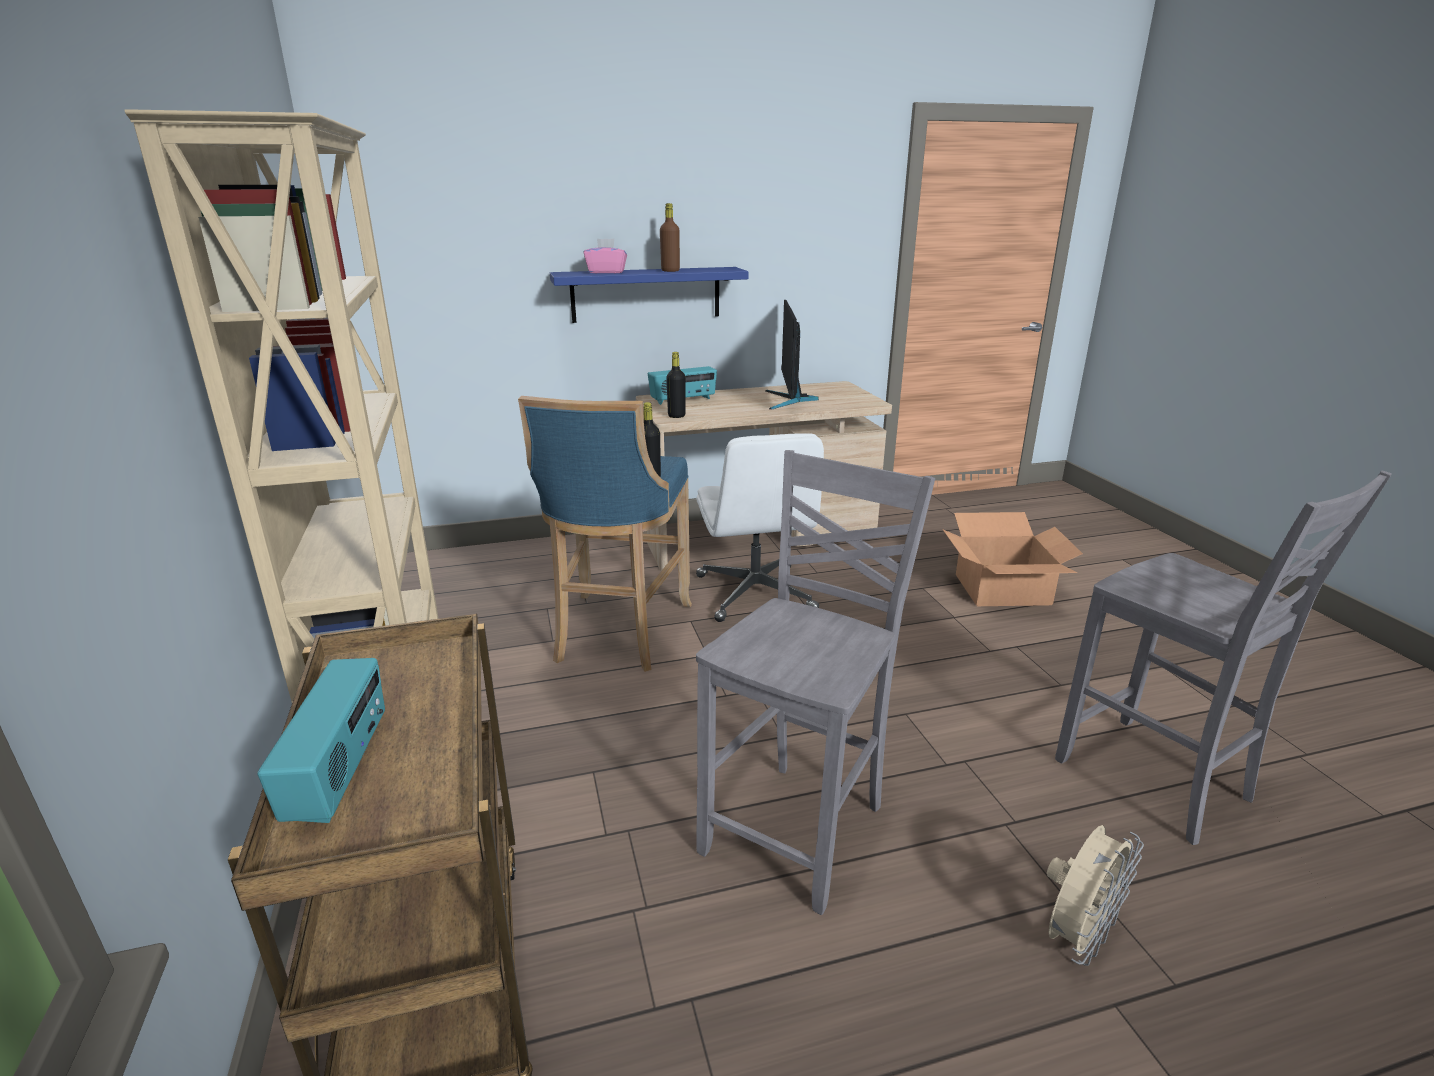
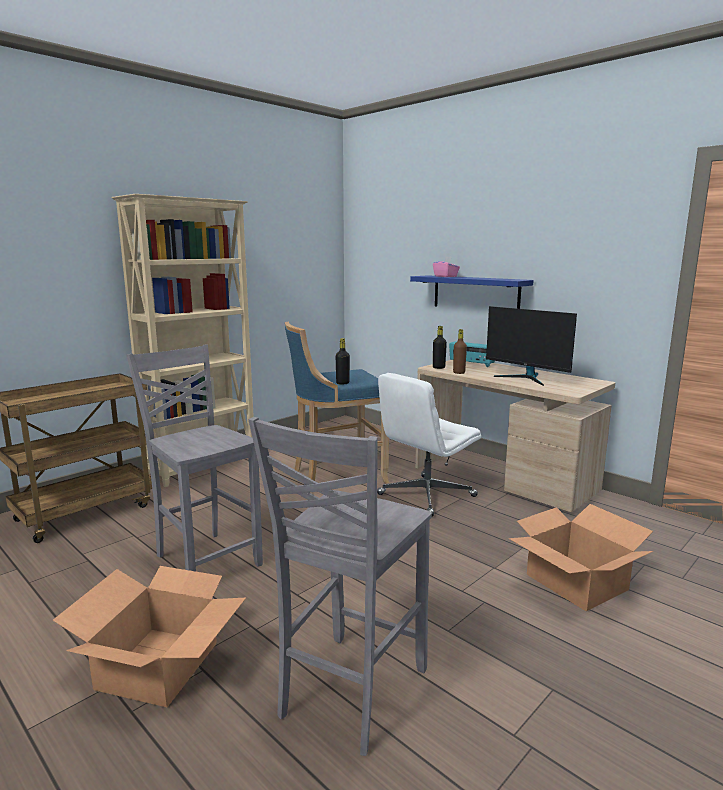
camera: 60 degrees right, 10 degrees down
radio [258,658,385,823] -> none
brown bottle [660,203,680,272] -> brown bottle moved to [453,329,467,374]
grey chair [696,450,935,915] -> grey chair turned 135 degrees counterclockwise [127,345,263,571]
monitor [765,300,819,409] -> monitor turned 105 degrees counterclockwise [486,306,577,386]
beige fan [1047,825,1144,966] -> cardboard box [53,566,246,707]

